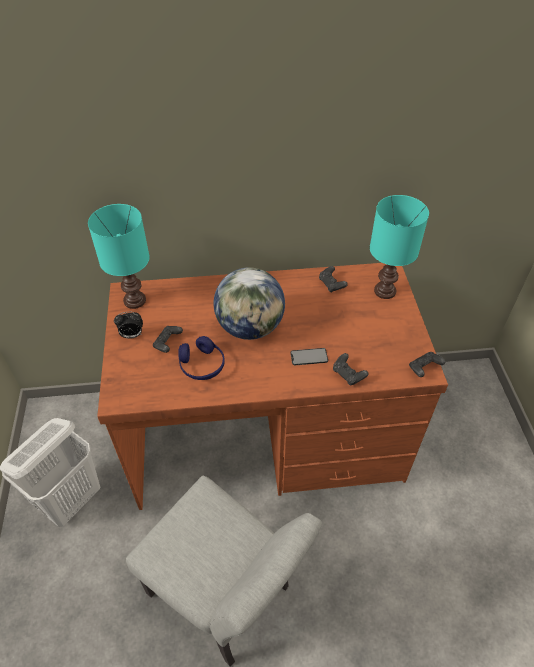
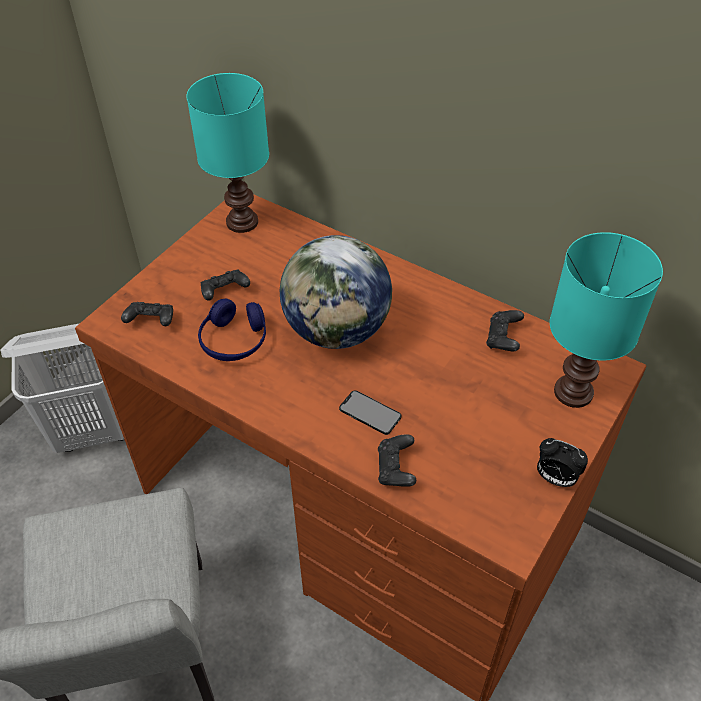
camera: 40 degrees right, 0 degrees up
alarm clock [114,312,143,339] -> alarm clock moved to [537,438,588,487]
black game controller [409,352,445,377] -> black game controller moved to [121,302,173,326]

